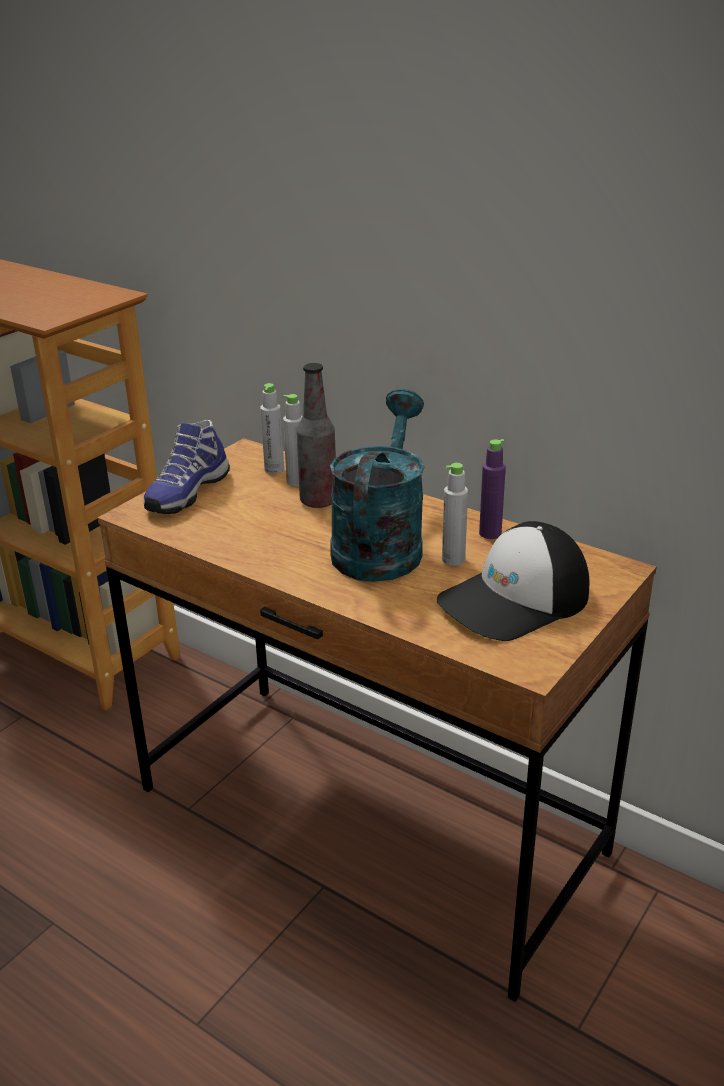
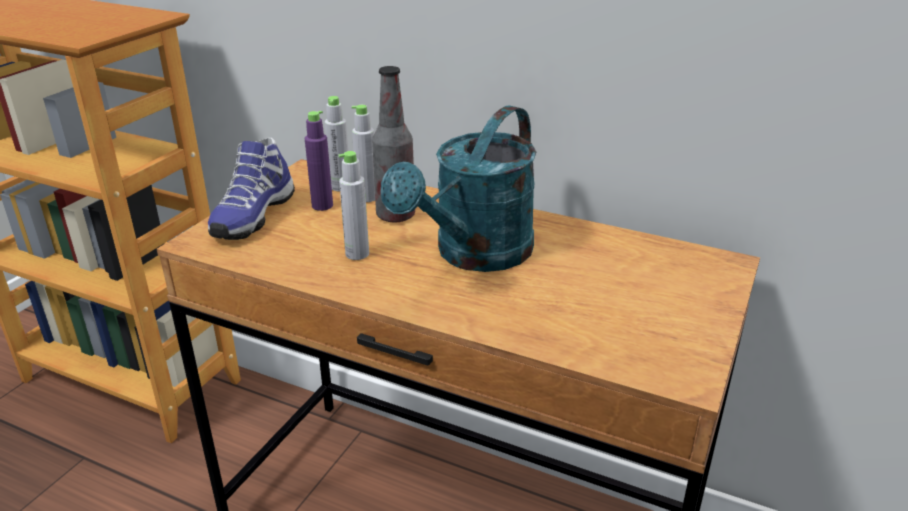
camera: 10 degrees left, 0 degrees up
turquoise watering can [330,389,425,582] -> turquoise watering can turned 150 degrees counterclockwise [380,105,536,272]
cap [437,521,589,641] -> none
grey bottle [442,463,468,566] -> grey bottle moved to [338,151,369,260]
purple bottle [479,439,506,539] -> purple bottle moved to [305,111,333,211]

